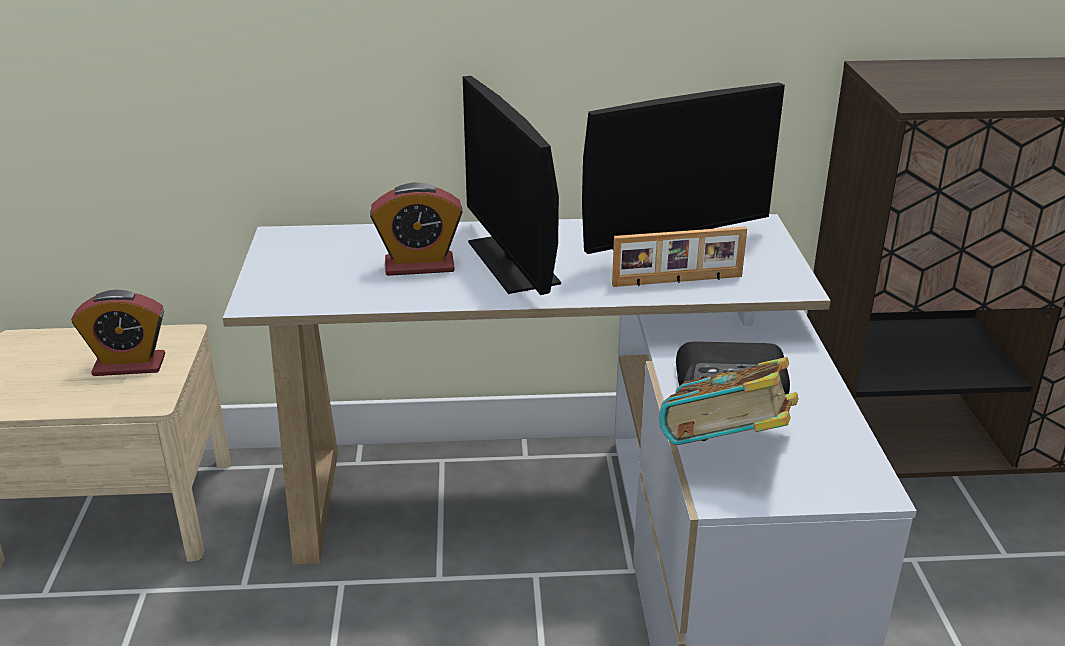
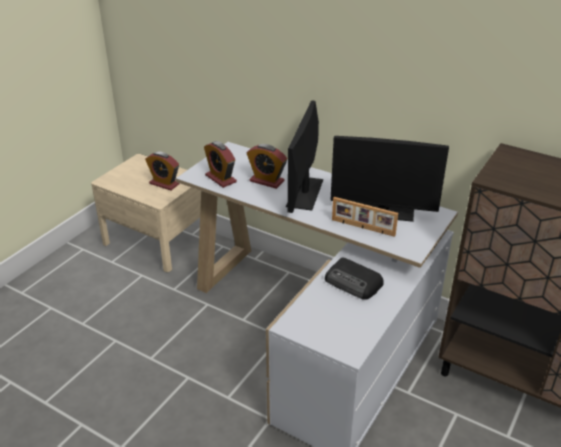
camera: 35 degrees right, 5 degrees up
book [659,357,799,445] -> none
none -> alarm clock [204,141,237,188]

